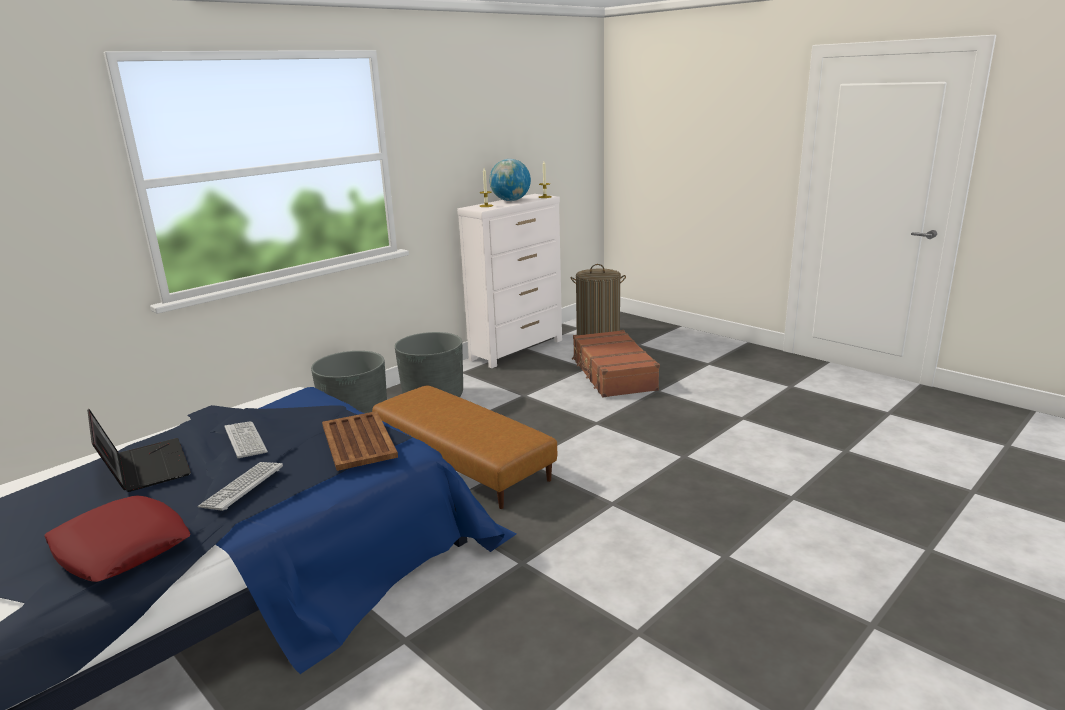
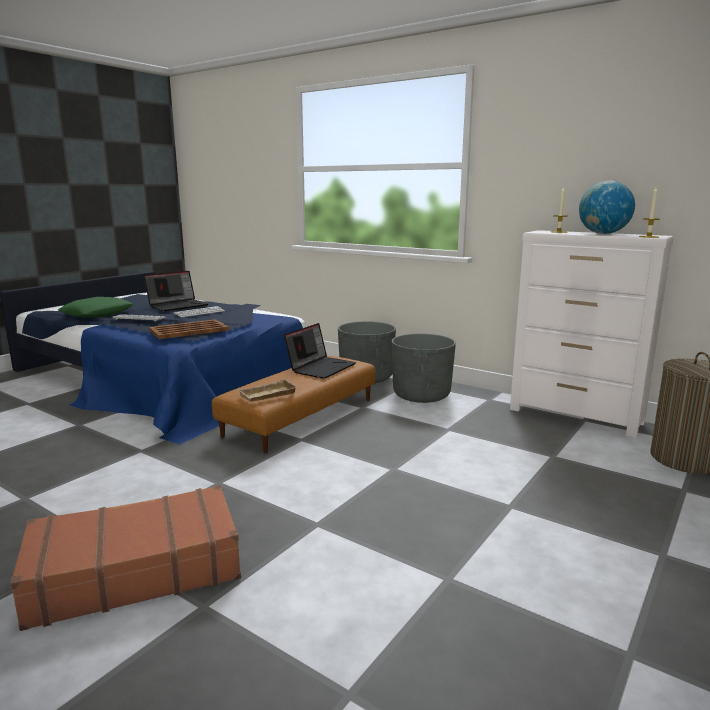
camera: 80 degrees right, 5 degrees down
red pillow [44,496,190,582] -> green pillow [58,297,134,318]
brown suitcase [572,330,660,397] -> brown suitcase moved to [10,485,241,631]
none -> beige tray [239,379,298,402]
none -> laptop [284,323,356,379]

